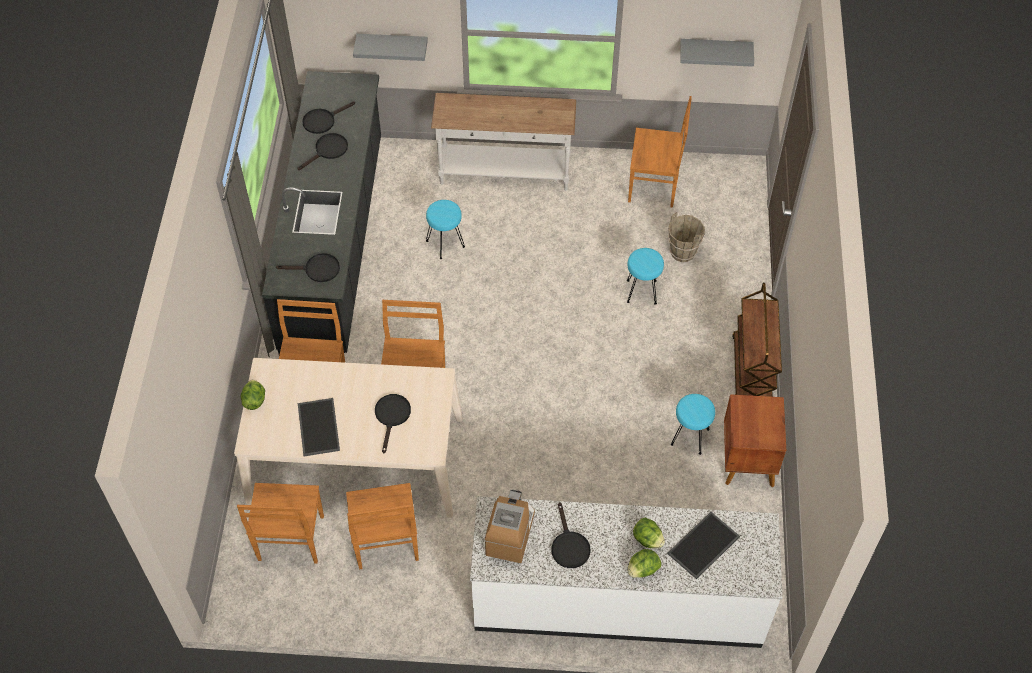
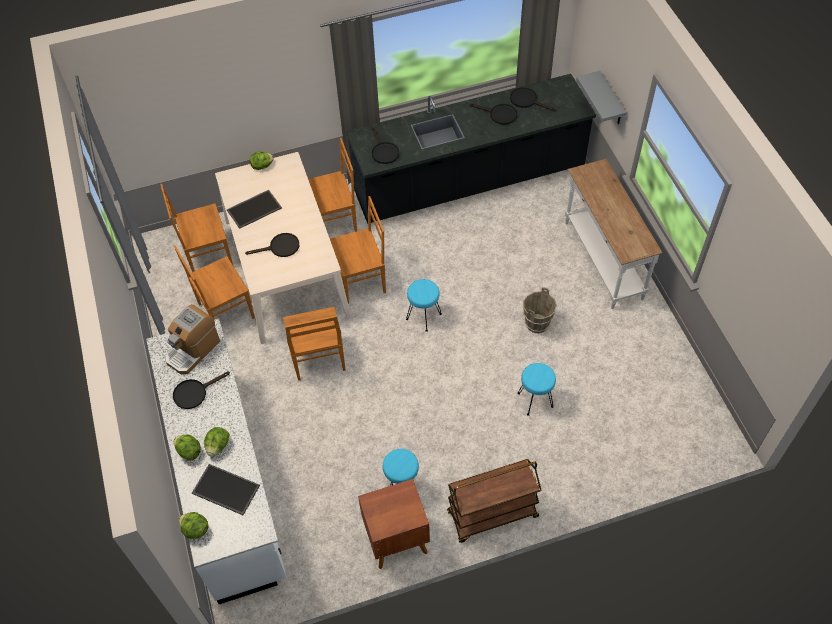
camera: 70 degrees right, 0 degrees up
turquoise stool [426,200,465,259] -> turquoise stool moved to [406,279,442,332]
coffee machine [485,489,535,563] -> coffee machine turned 135 degrees clockwise [165,304,220,374]
brown chair [628,96,692,207] -> brown chair moved to [283,307,346,381]
brown bucket [668,212,705,262] -> brown bucket moved to [523,288,557,333]
grey shelf [680,39,754,67] -> none
none -> lettuce [179,512,208,539]

